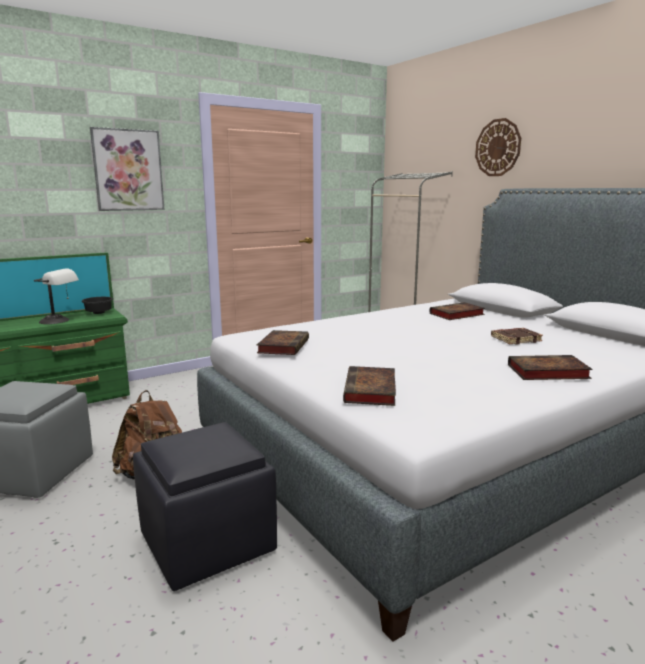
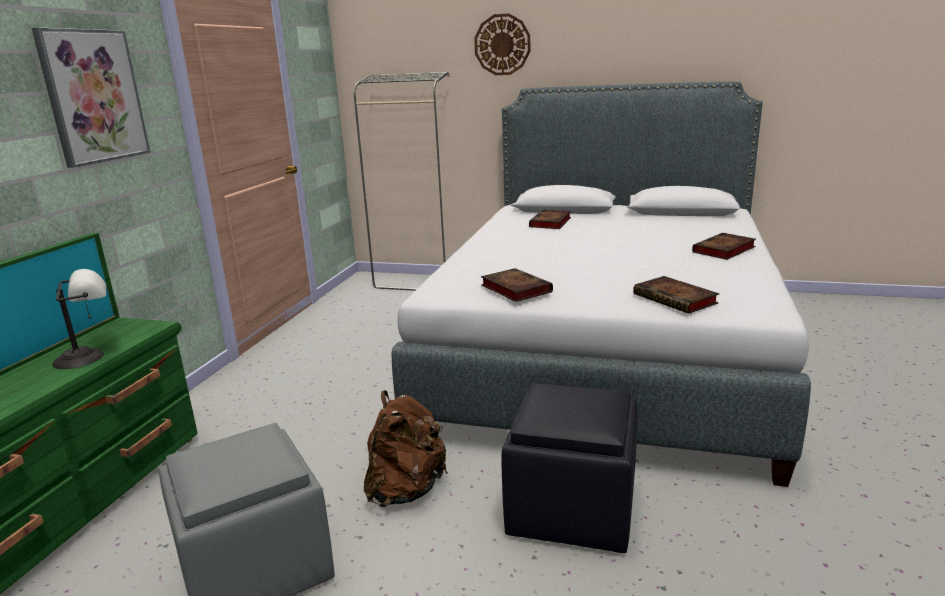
camera: 40 degrees left, 5 degrees up
black bowl [82,297,113,314] -> none
brown book [491,328,543,345] -> none

